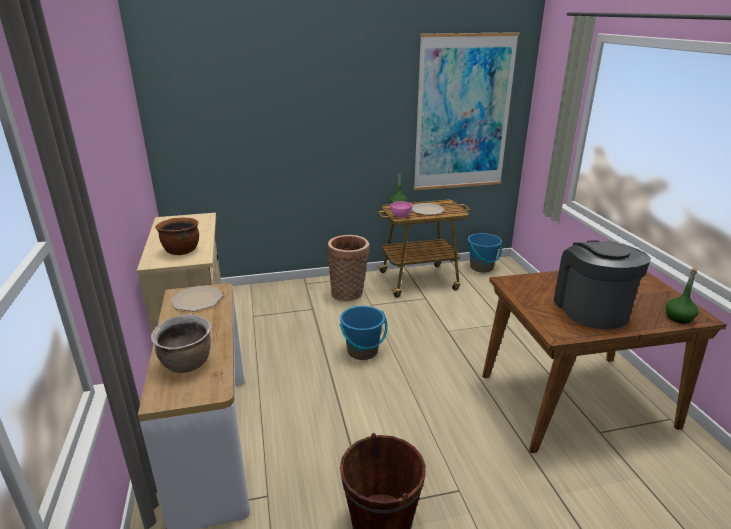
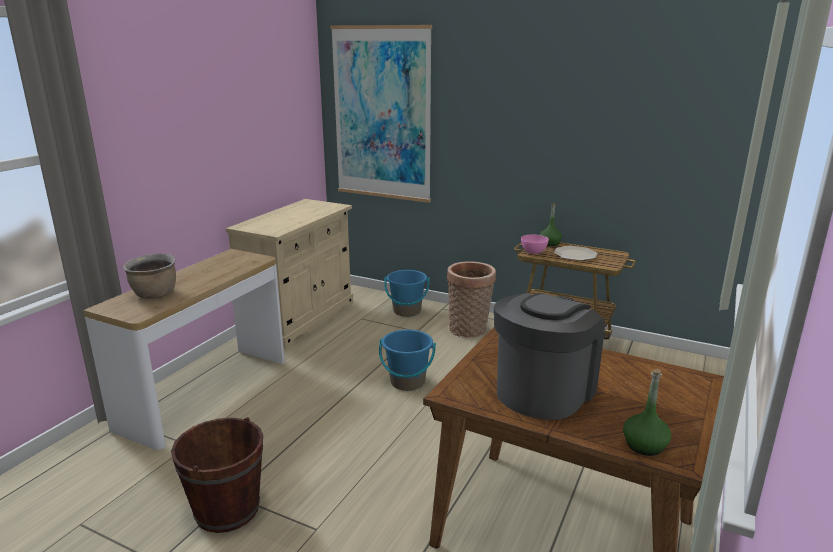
camera: 40 degrees right, 5 degrees down
brown cooking pot [155,218,199,255] -> none
plate [170,286,223,311] -> none
picture [414,32,519,190] -> picture moved to [330,25,432,203]
blue bucket [468,233,502,272] -> blue bucket moved to [384,270,429,317]

